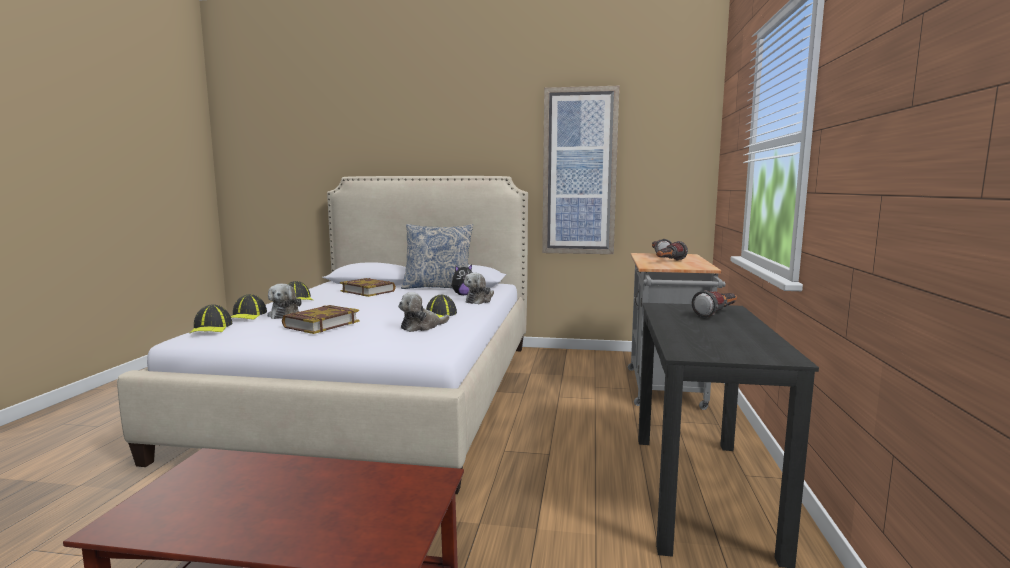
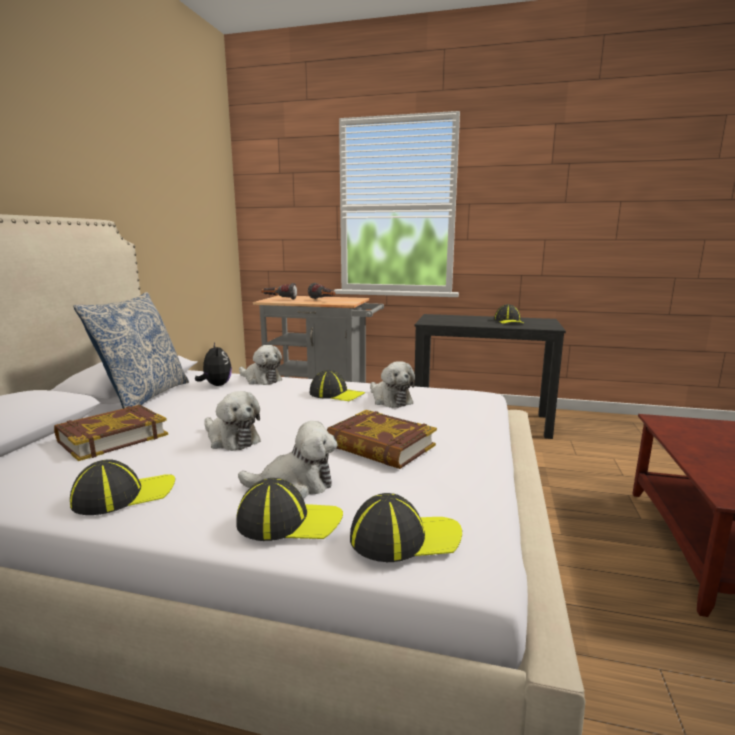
camera: 85 degrees left, 5 degrees up
picture [542,86,619,254] -> none
flashlight [692,290,737,318] -> none
none -> plush toy [204,391,261,451]
none -> cap [494,304,525,324]

